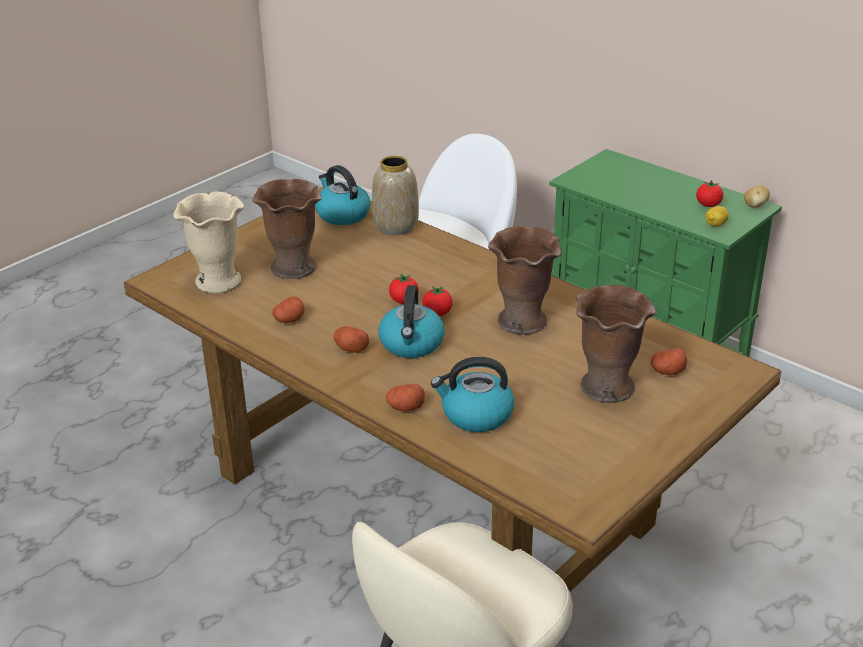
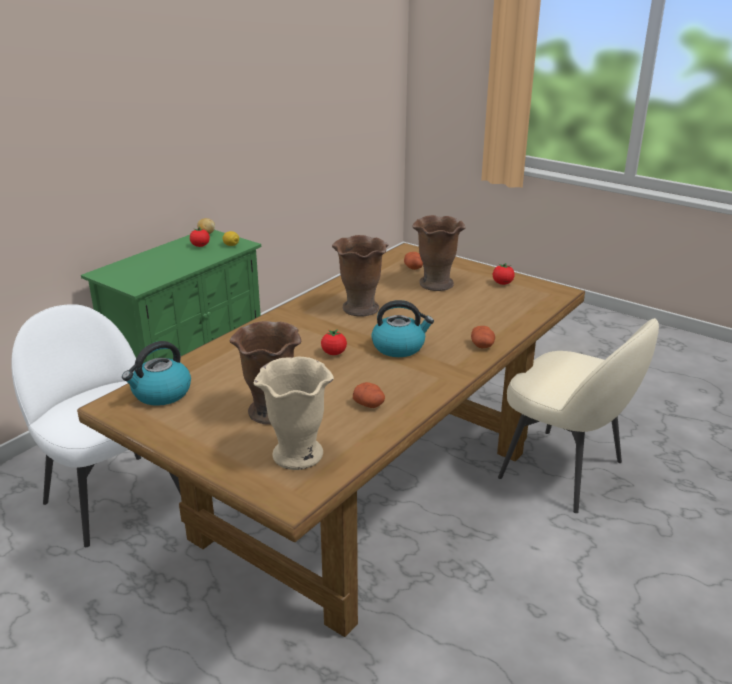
camera: 95 degrees left, 5 degrees down
potato [334,326,369,353] -> none
vase [372,156,419,235] -> none
tomato [422,286,453,316] -> tomato moved to [493,263,515,285]
kettle [431,357,514,432] -> none

